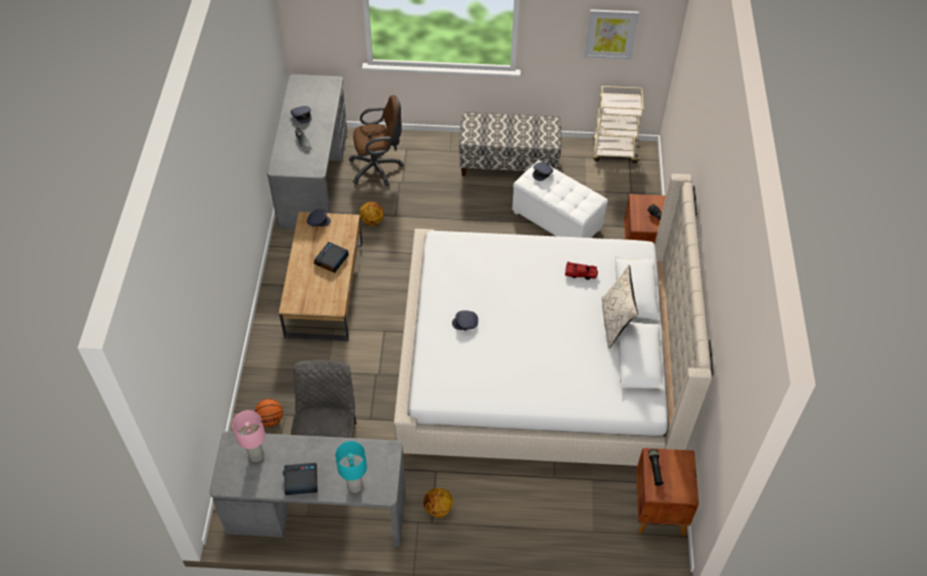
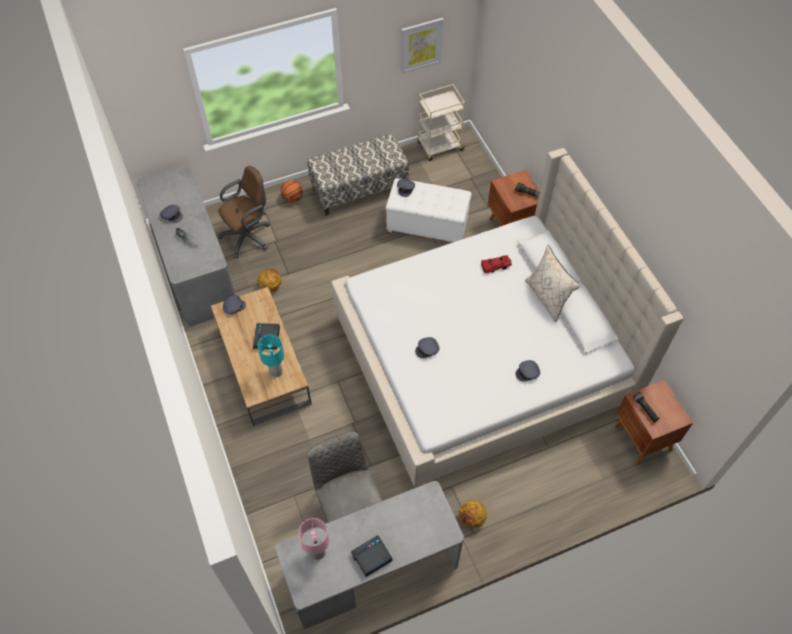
camera: 25 degrees left, 5 degrees up
basketball [255,399,283,427] -> basketball moved to [281,180,303,202]
turquoise table lamp [335,441,367,493] -> turquoise table lamp moved to [257,335,284,377]
none -> grey cap [515,360,540,382]

